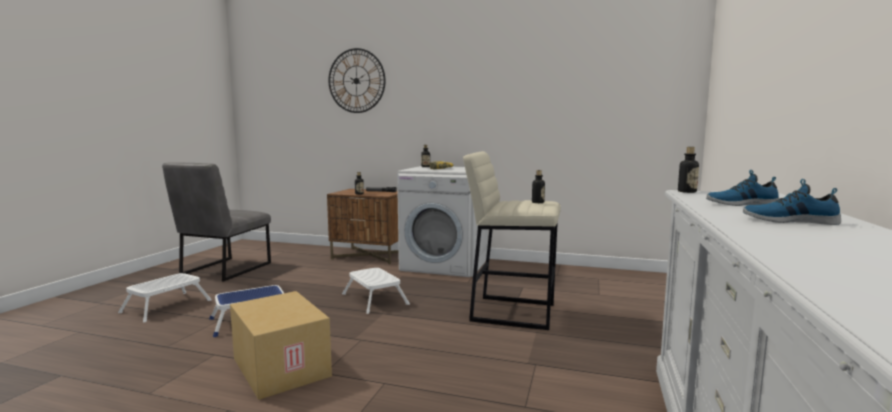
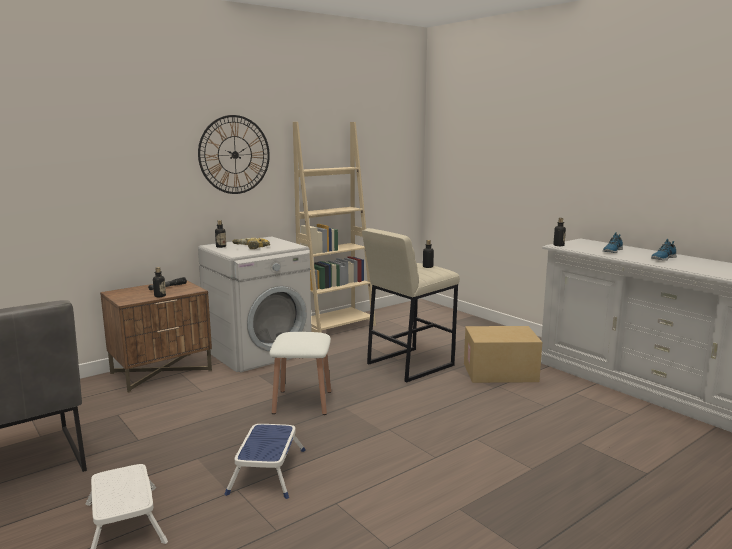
camera: 55 degrees left, 5 degrees up
cardboard box [230,291,332,400] -> cardboard box moved to [464,326,542,383]
wall clock [328,48,385,113] -> wall clock moved to [198,115,270,194]
white step ladder [342,268,410,314] -> white stool [270,332,331,415]
none -> beige bookcase [293,122,376,333]

